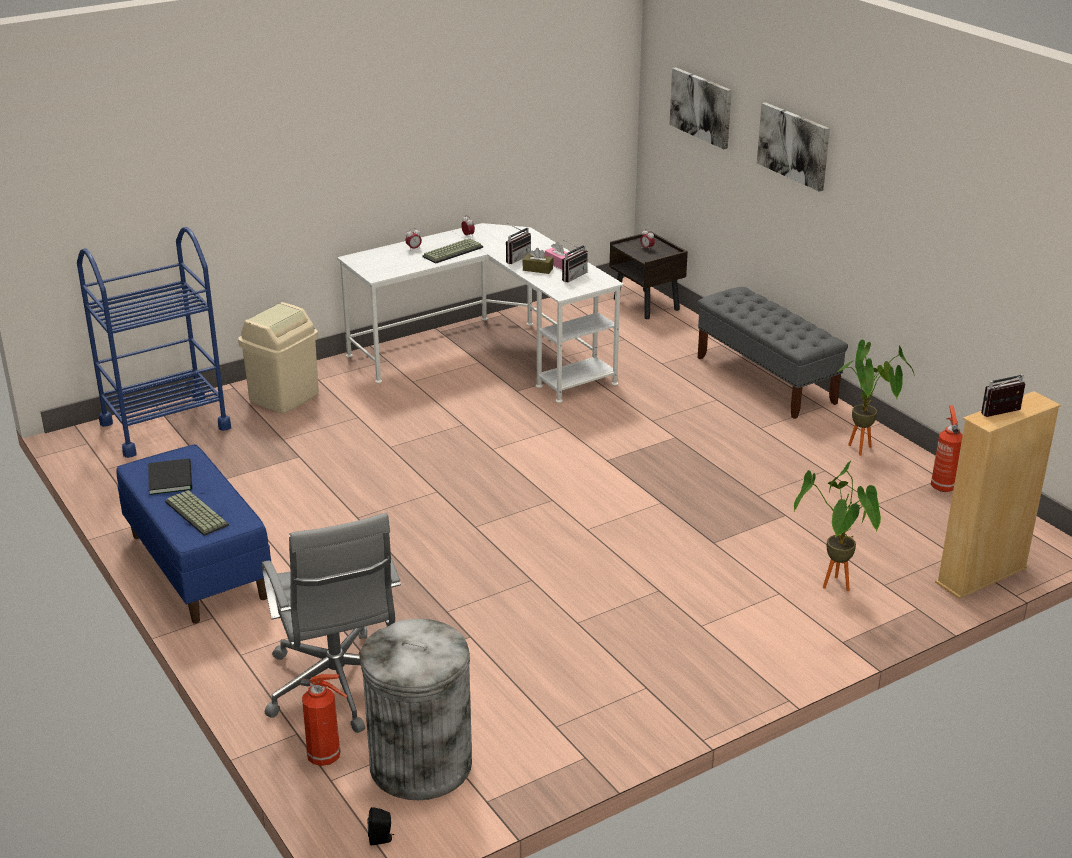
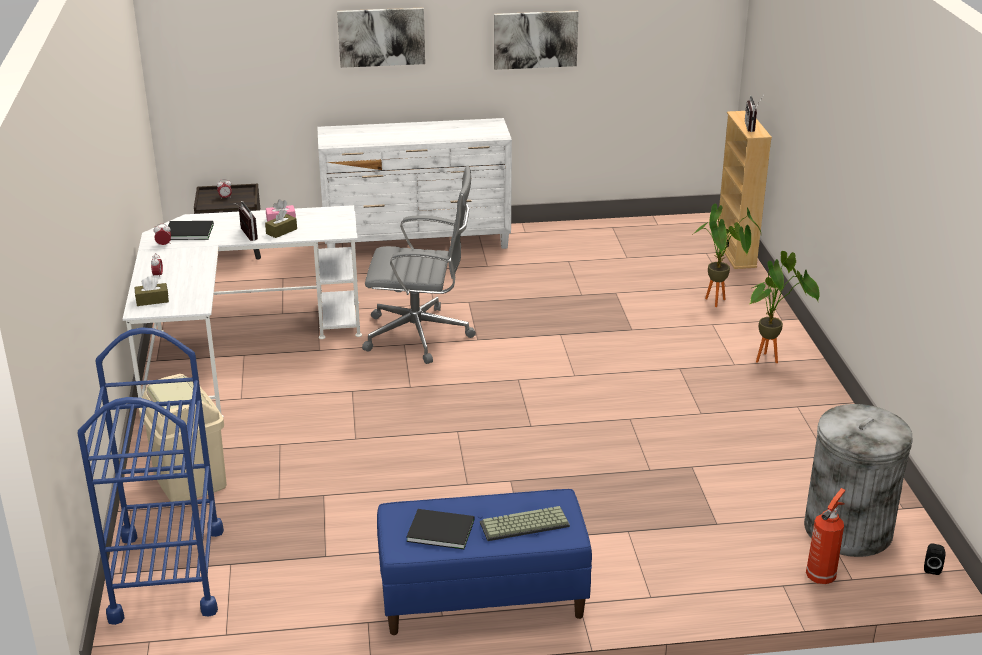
camera: 65 degrees left, 0 degrees up
grey office chair [262,513,401,733] -> grey office chair moved to [362,165,476,364]
keyboard [422,238,483,264] -> none
radio [562,240,588,282] -> none
picture [669,67,732,149] -> picture moved to [494,11,579,70]
grey bench [698,287,848,419] -> white dresser [317,118,512,249]
potted plant [836,340,914,456] -> potted plant moved to [750,251,820,363]
fire extinguisher [931,406,963,492] -> none
none -> brown tissue box [135,276,169,306]
none -> black book [168,221,214,240]

